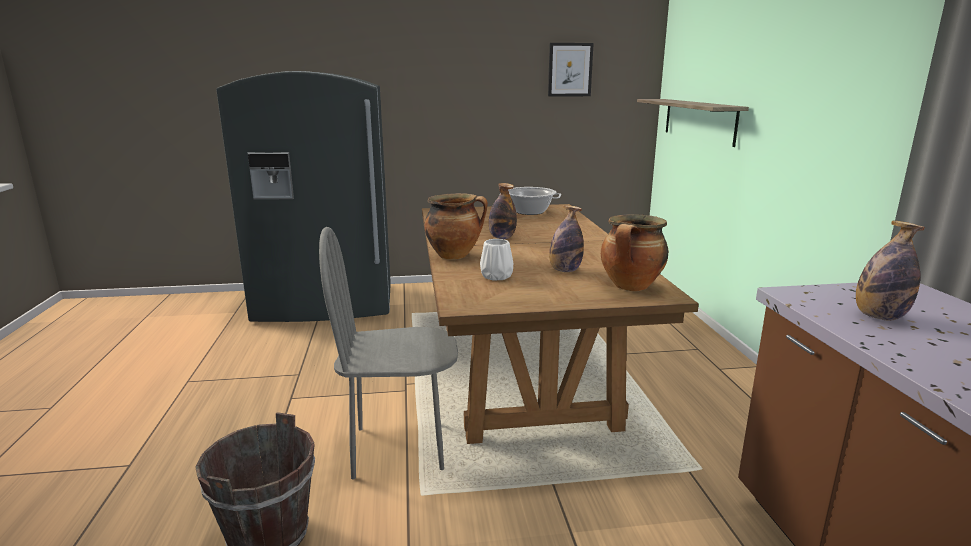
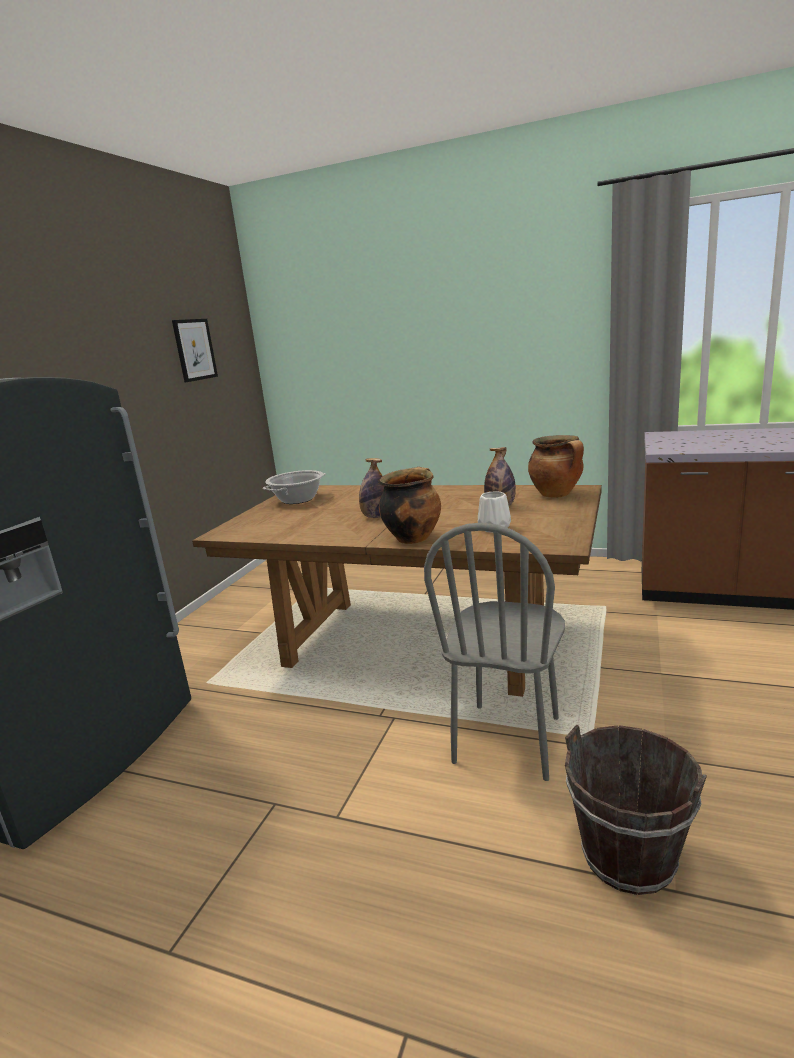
camera: 60 degrees left, 0 degrees up
shelf [637,99,749,147] -> none
bottle [856,220,925,320] -> none

